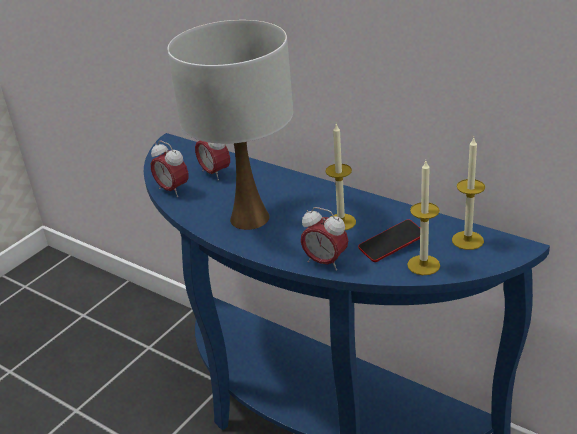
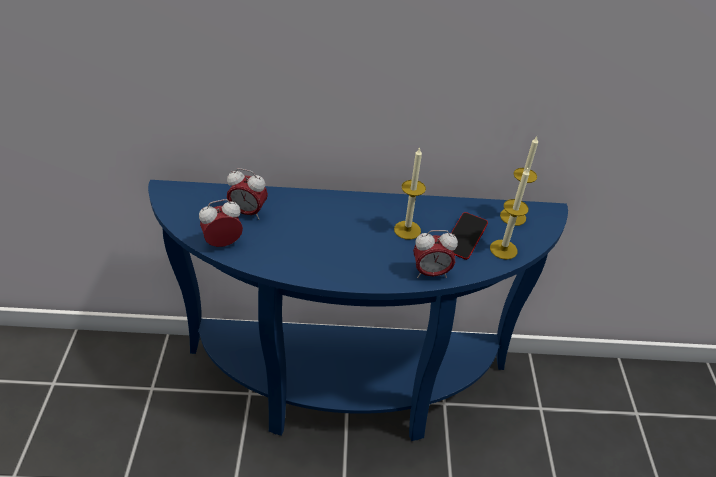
camera: 40 degrees left, 10 degrees up
alarm clock [151,141,188,197] -> alarm clock turned 150 degrees clockwise [199,199,243,247]
white table lamp [167,20,293,230] -> none

